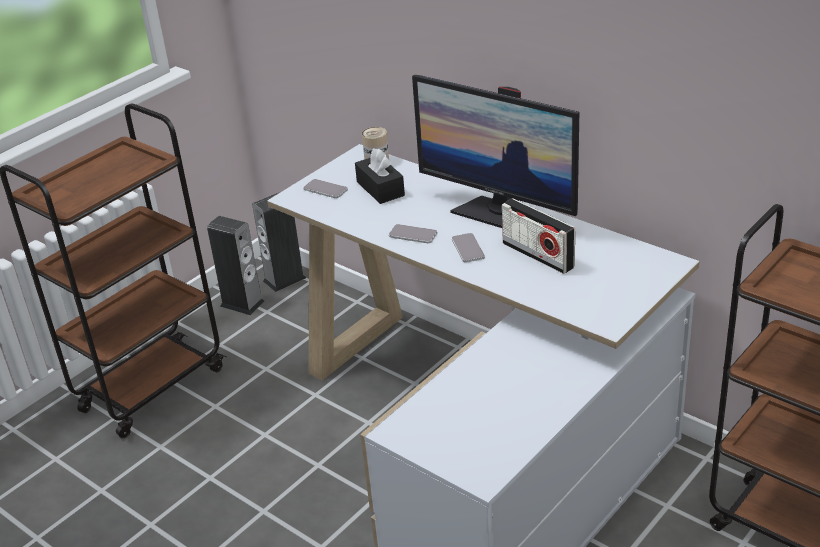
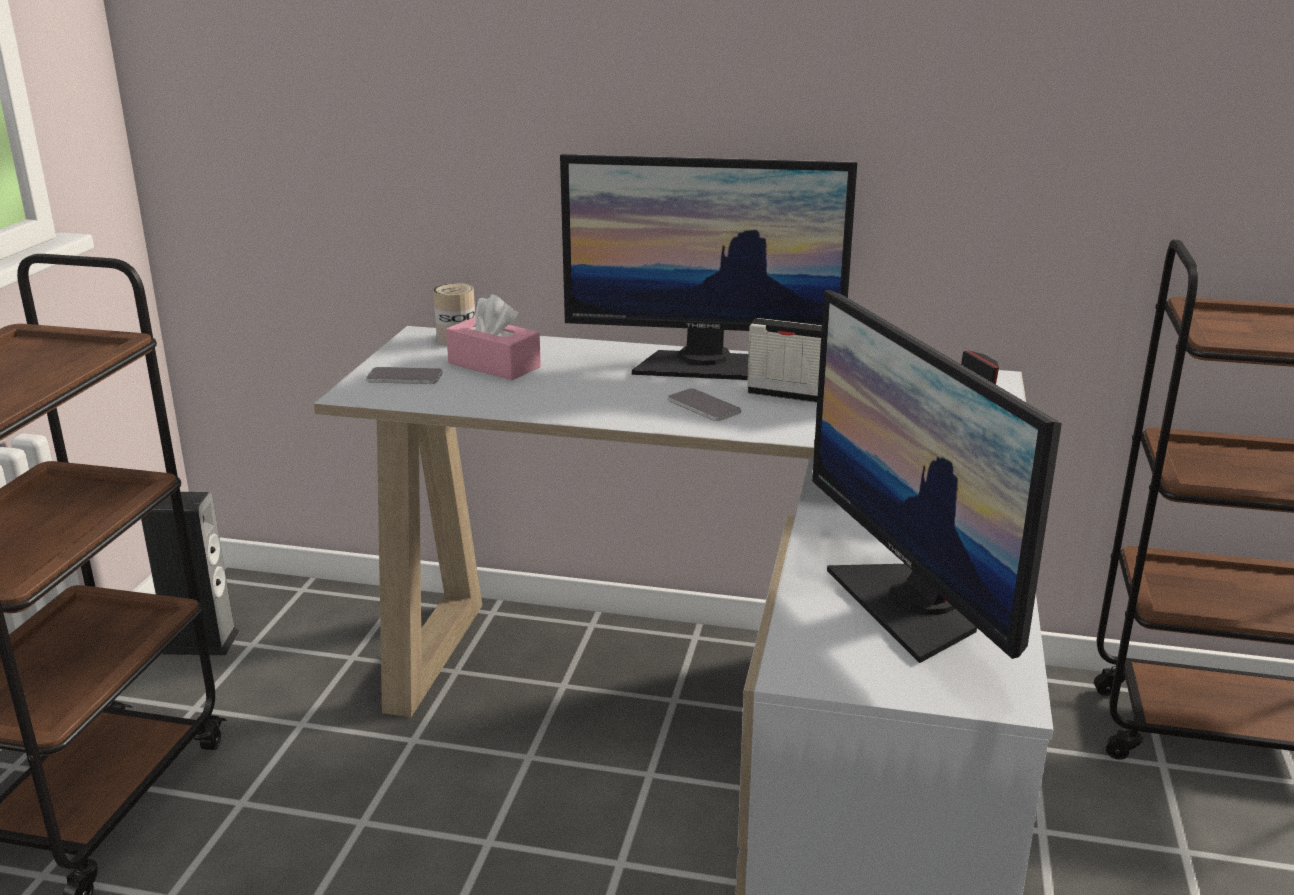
camera: 30 degrees left, 10 degrees down
speaker [252,191,306,292] -> none
black tissue box [355,148,405,204] -> pink tissue box [446,294,541,380]
phone [389,224,437,243] -> none
none -> monitor [812,290,1062,663]

